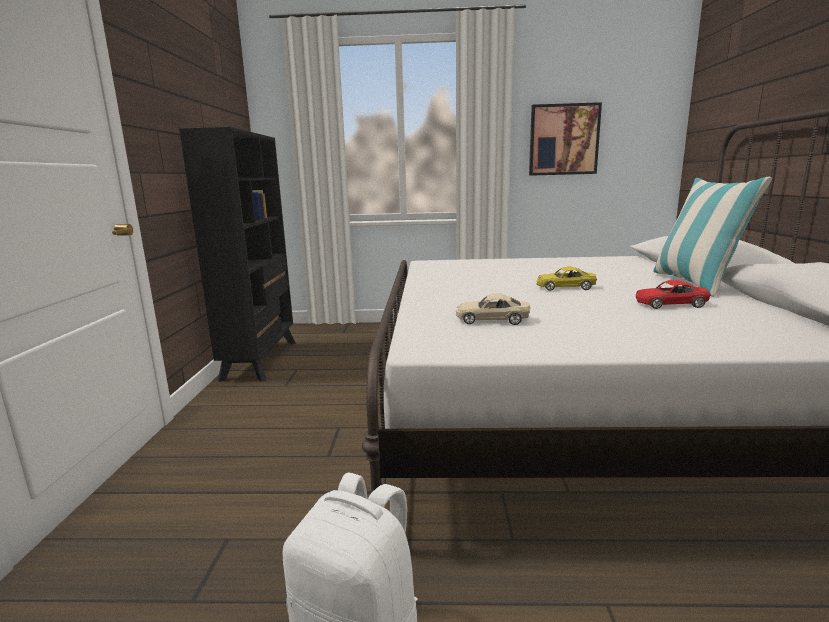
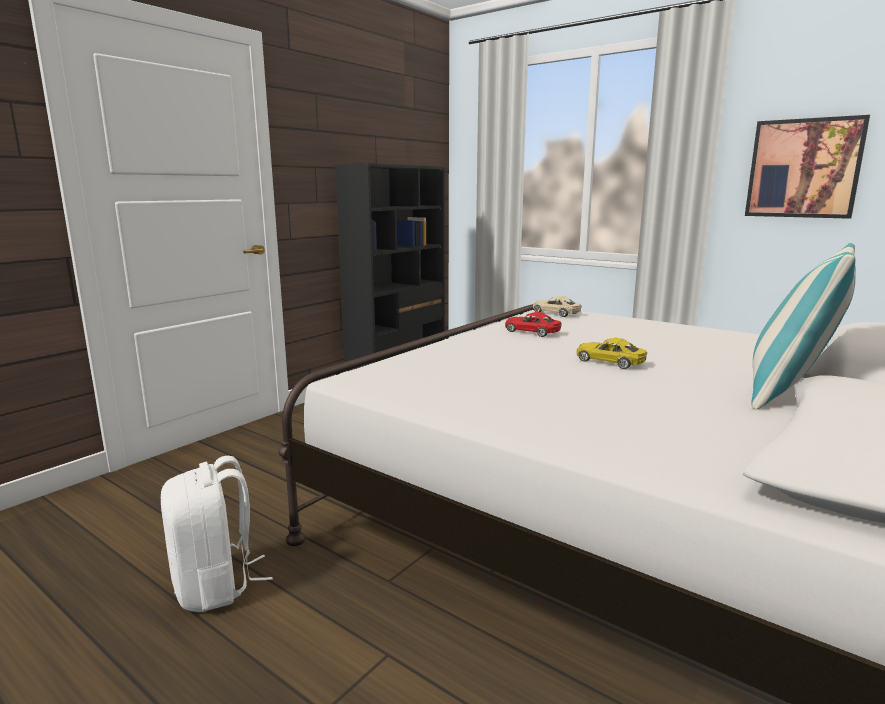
camera: 35 degrees right, 0 degrees up
beige toy car [456,294,530,325] -> beige toy car moved to [533,296,582,317]
red toy car [636,280,711,309] -> red toy car moved to [505,312,562,337]

